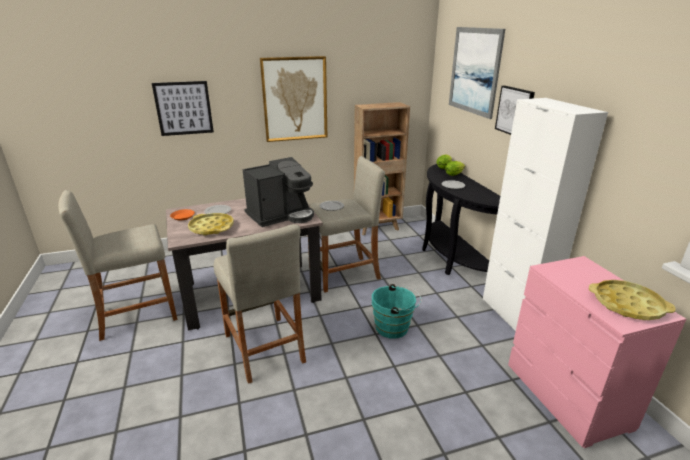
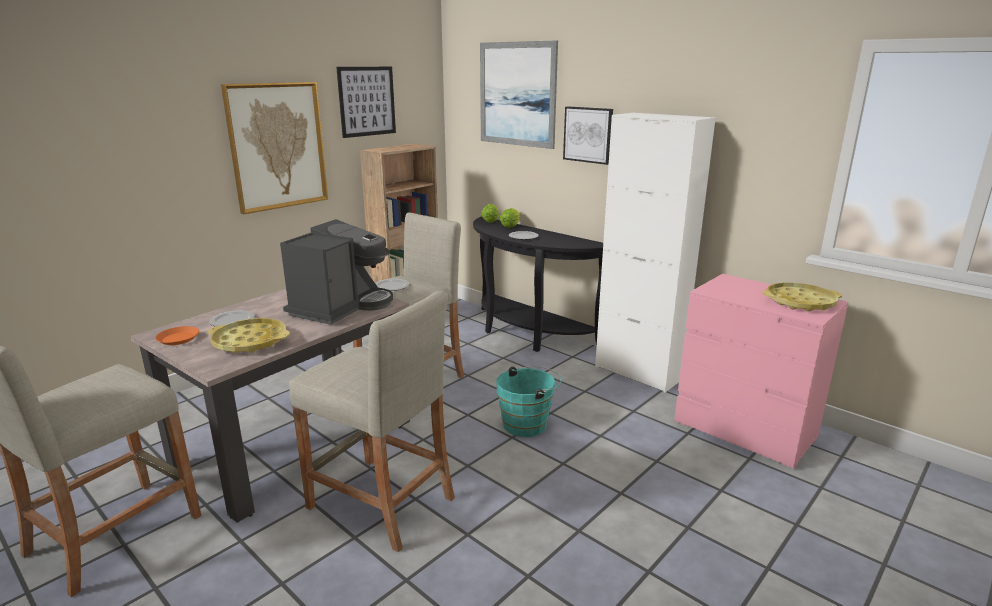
camera: 30 degrees left, 5 degrees down
picture [152,81,214,136] -> picture moved to [336,67,396,138]

